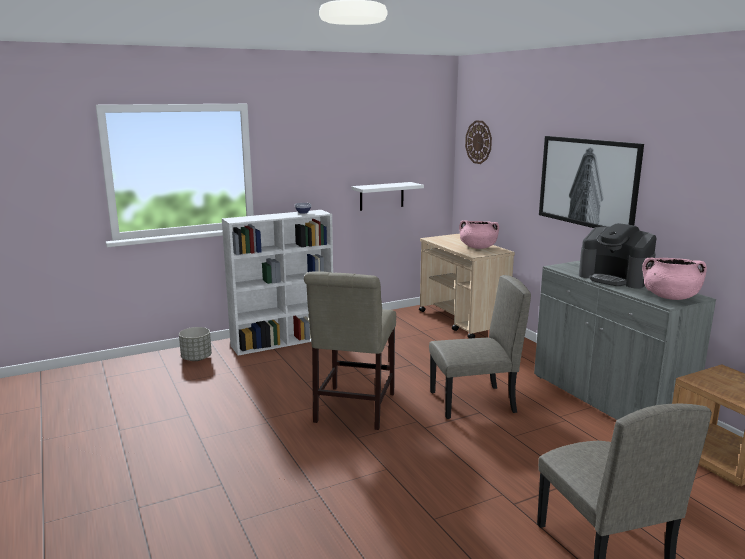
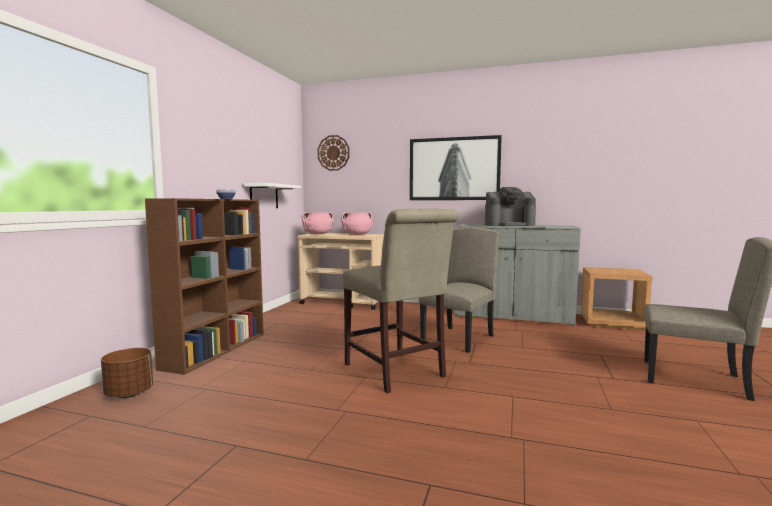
camera: 45 degrees left, 10 degrees down
grey planter [179,327,212,361] -> brown planter [101,348,153,398]
white bookcase [222,210,333,356] -> brown bookcase [145,198,264,375]
pink cooking pot [642,258,707,300] -> pink cooking pot moved to [301,212,333,234]

